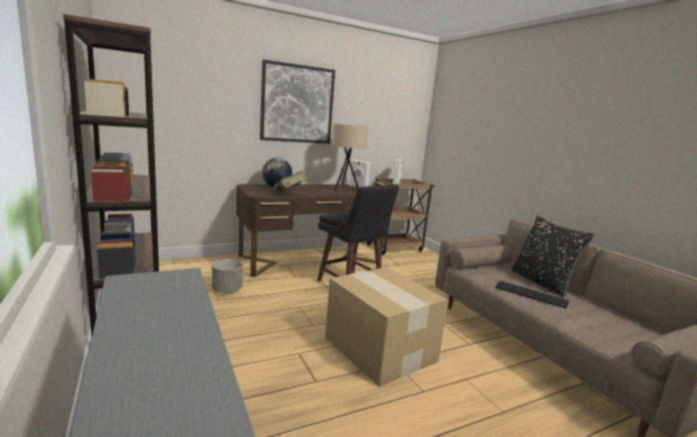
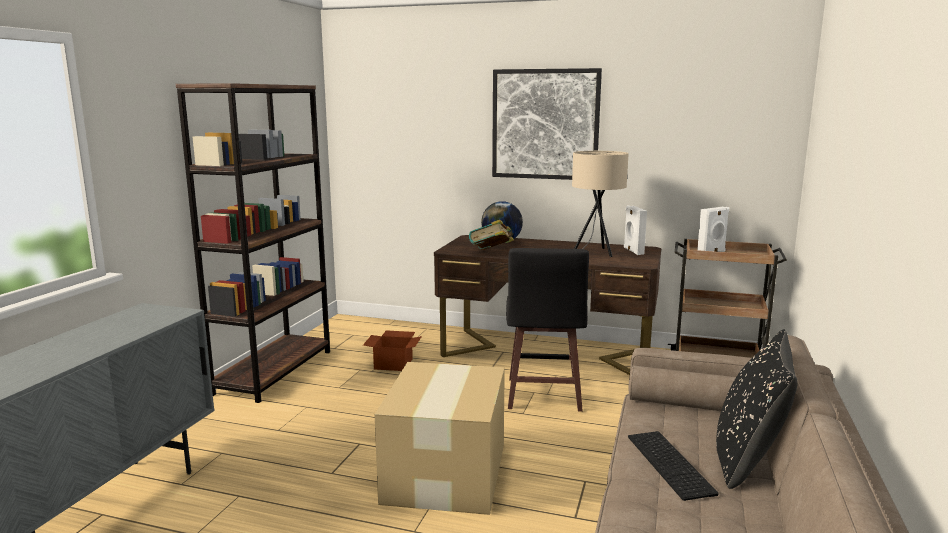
camera: 45 degrees right, 0 degrees up
grey planter [212,259,243,293] -> cardboard box [363,330,422,371]

